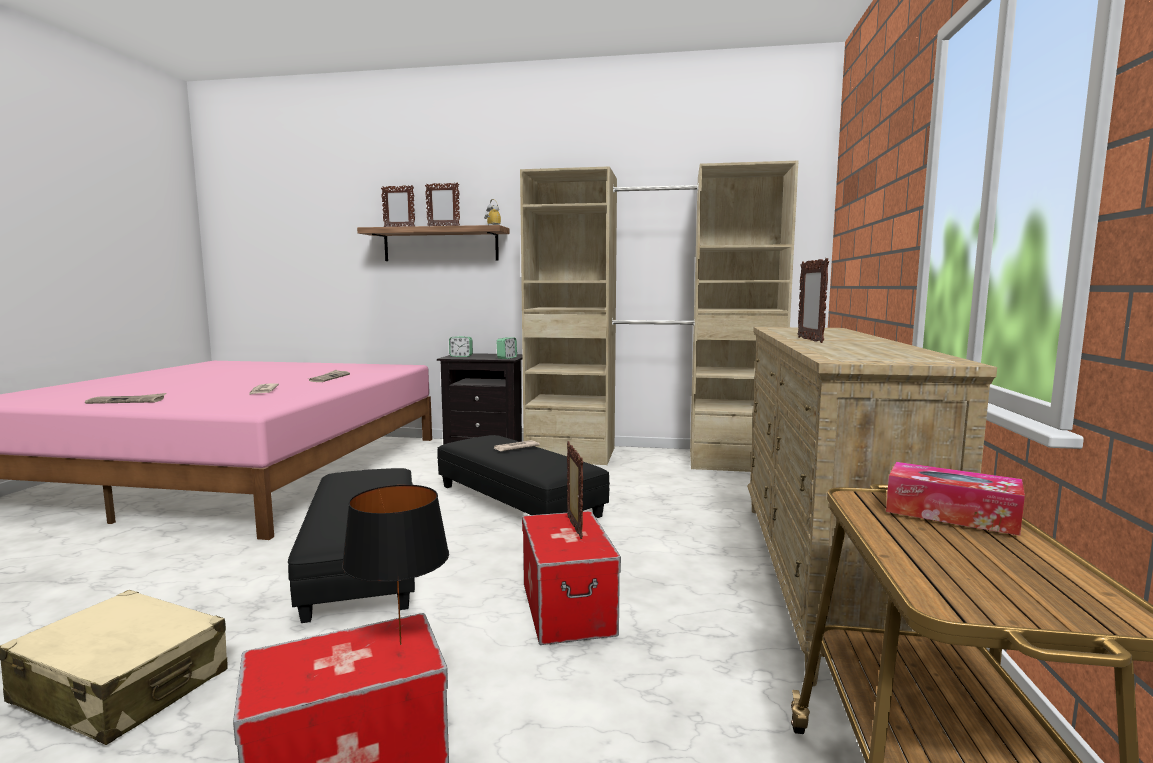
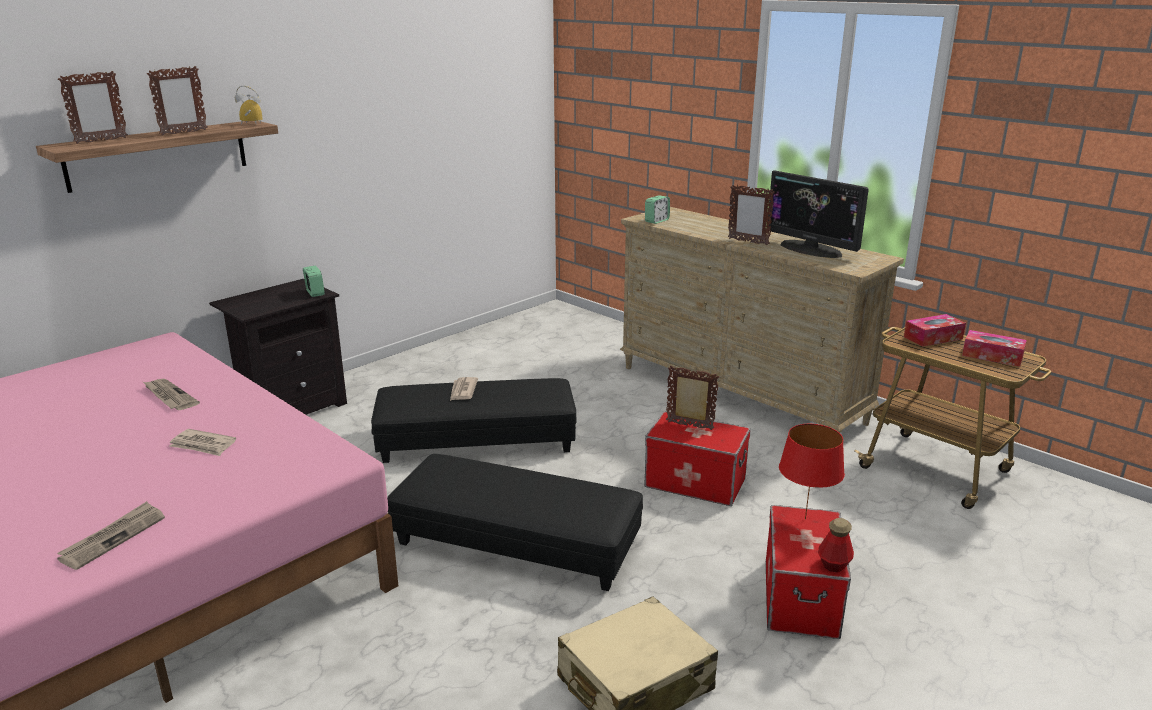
camera: 55 degrees left, 15 degrees up
black table lamp [342,485,449,645] -> red table lamp [779,424,845,519]
alarm clock [449,336,473,357] -> alarm clock moved to [645,195,670,224]
beige wardrobe [520,161,798,472] -> none
none -> monitor [767,170,869,258]
none -> bottle [818,518,854,572]
none -> tissue box [962,330,1027,367]

